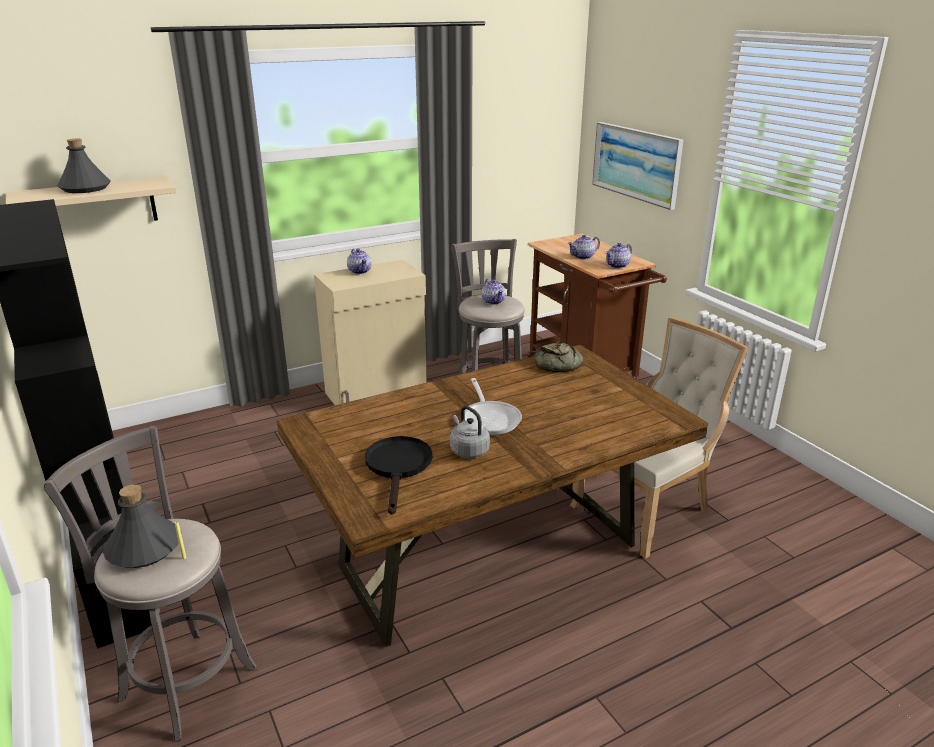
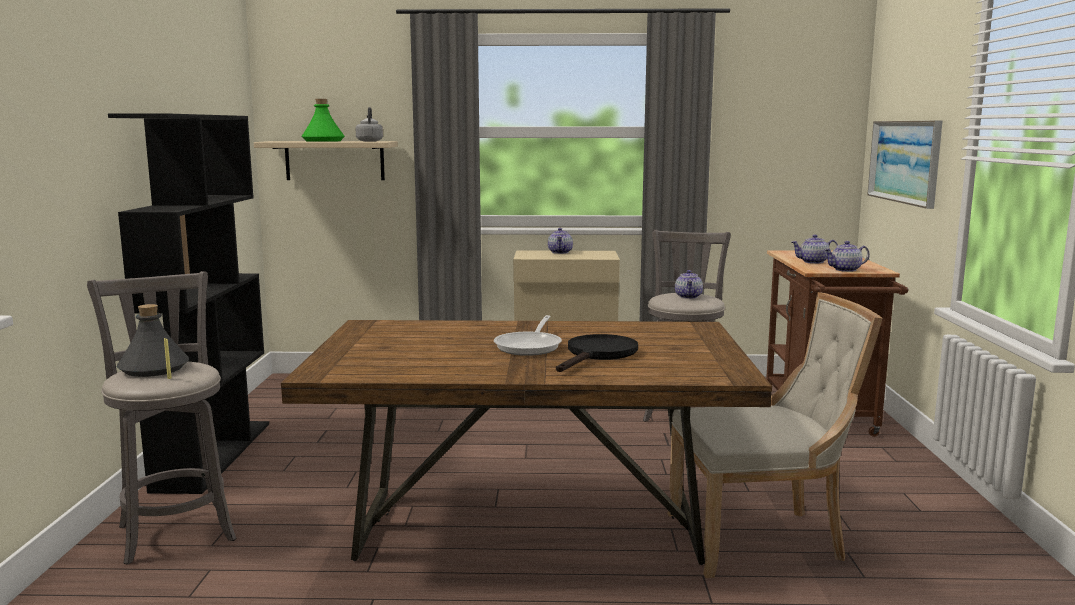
camera: 30 degrees right, 15 degrees down
grey bottle [57,139,110,193] -> green bottle [301,99,345,142]
black frying pan [365,436,432,515] -> black frying pan moved to [556,334,638,372]
grey kettle [450,406,490,458] -> grey kettle moved to [355,107,383,142]
bread [535,342,583,372] -> none

